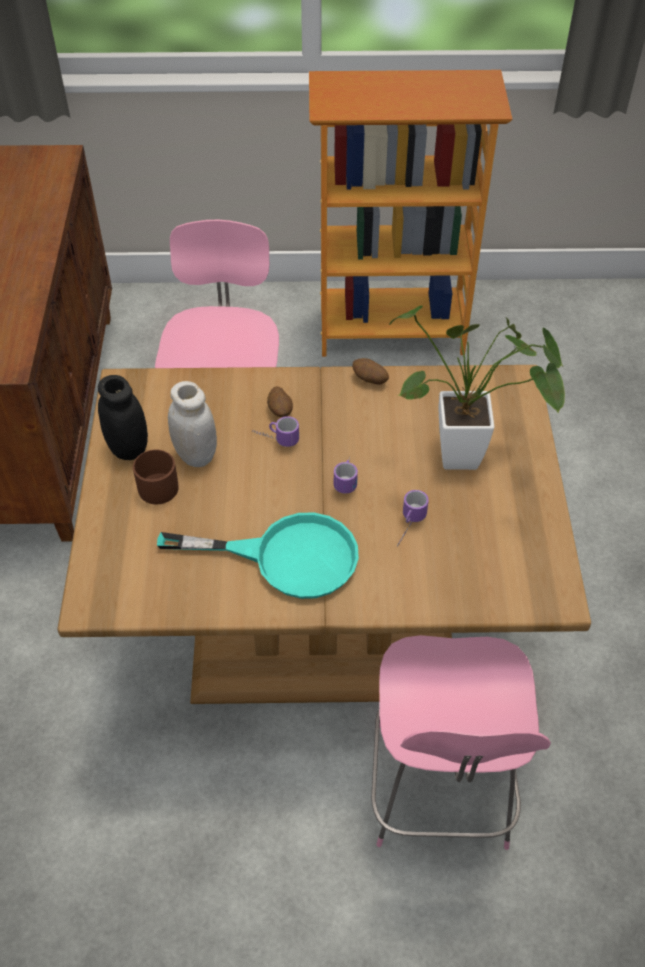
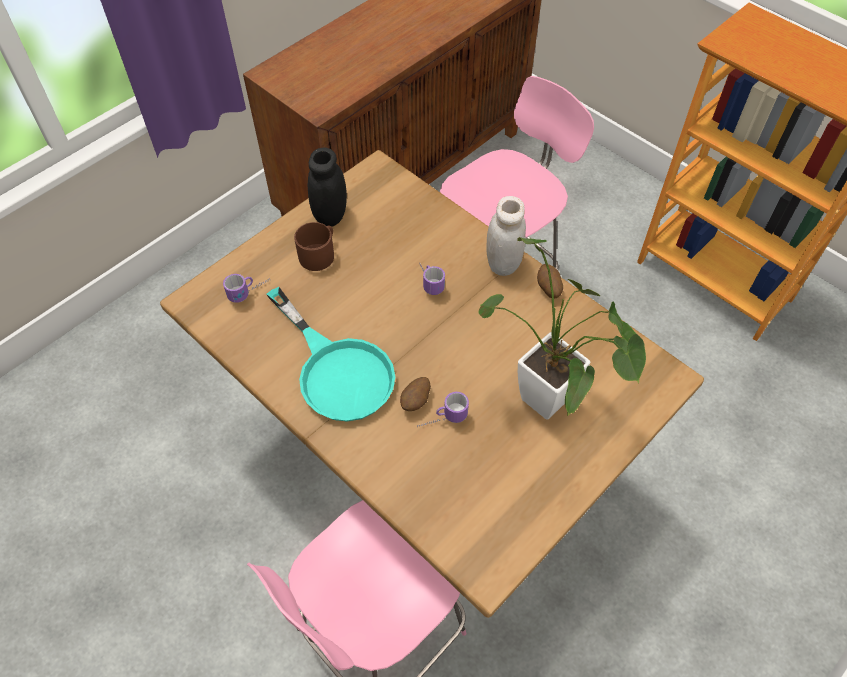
camera: 45 degrees right, 5 degrees up
white jar [168,381,217,467] -> white jar moved to [486,196,526,276]
potato [267,386,293,417] -> potato moved to [400,377,431,411]
mug [334,456,358,494] -> mug moved to [223,274,270,303]

